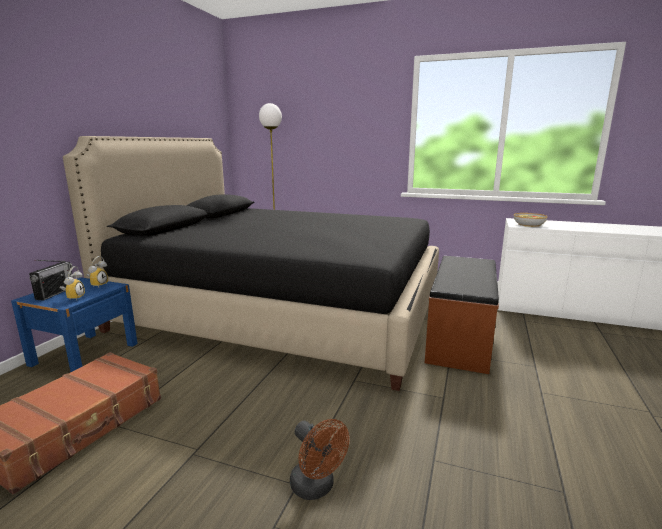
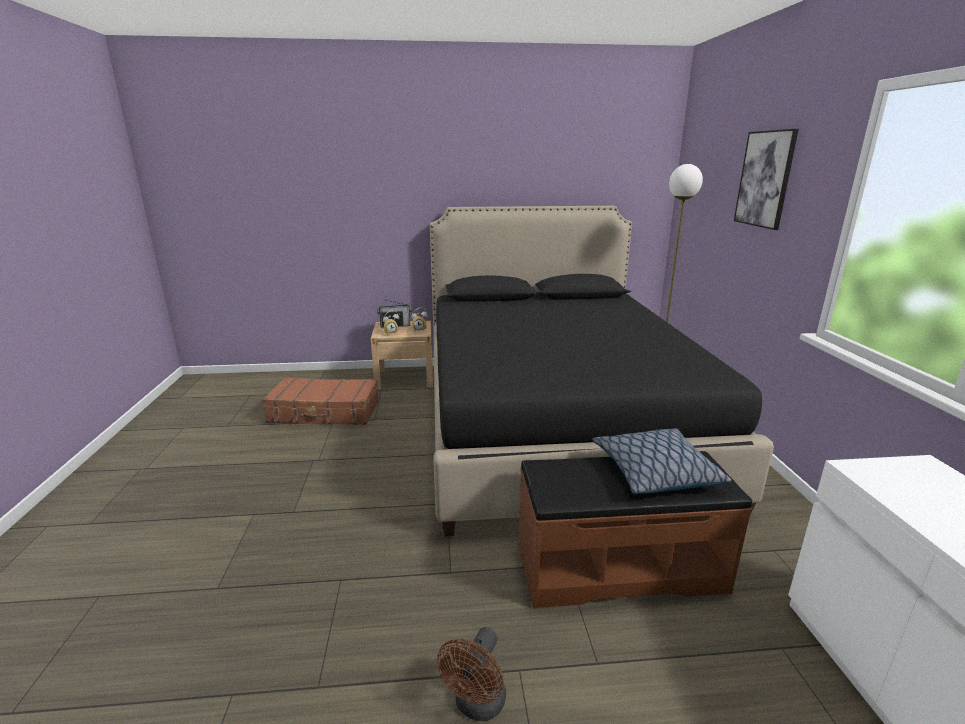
camera: 65 degrees right, 5 degrees up
blue nightstand [11,277,138,372] -> beige nightstand [371,321,433,389]
brown fan [290,419,350,500] -> brown fan moved to [437,627,506,721]
bowl [514,213,547,227] -> none
none -> pillow [592,428,731,494]
none -> picture [734,129,799,230]

